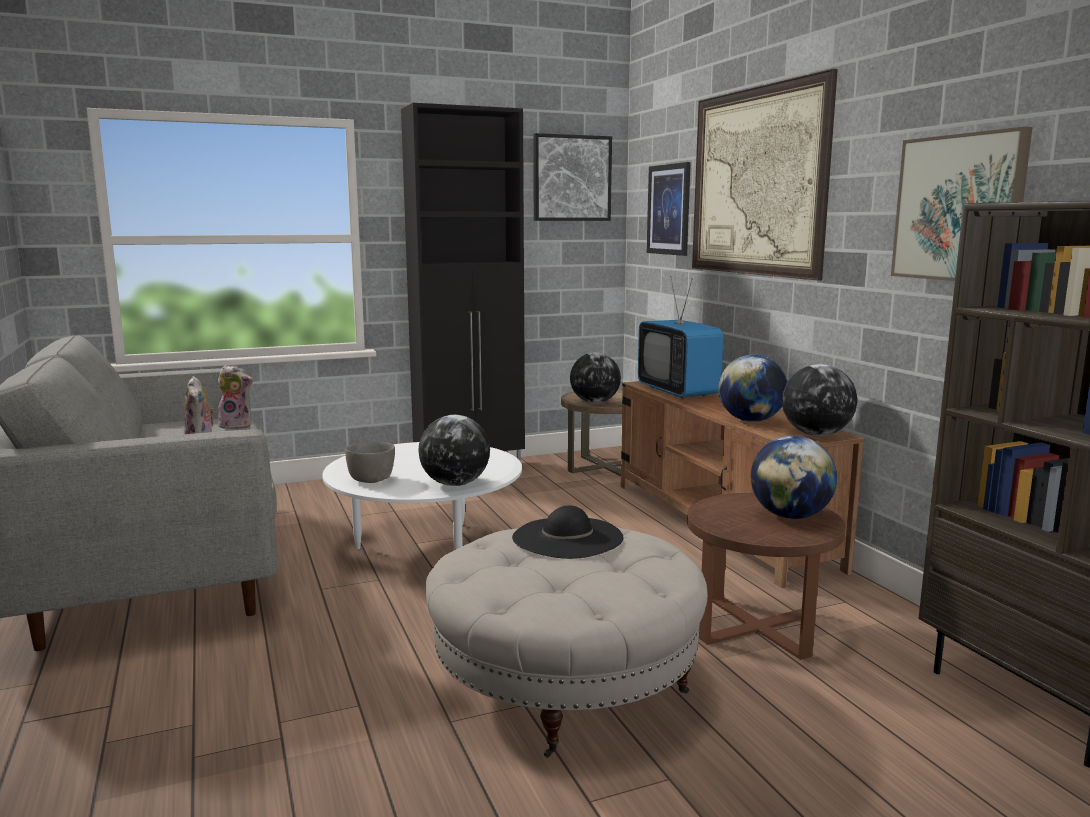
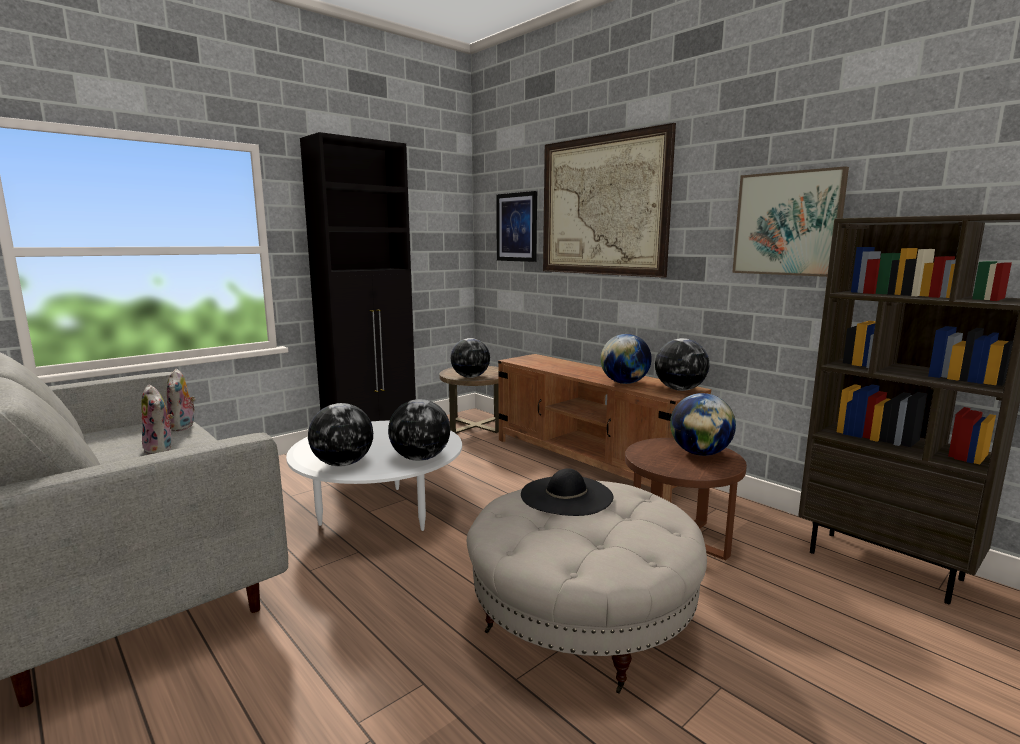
camera: 20 degrees left, 0 degrees up
plush toy [218,365,253,429] -> plush toy turned 90 degrees clockwise [167,369,196,431]
grey bowl [345,442,395,483] -> globe [308,403,373,466]
picture [533,133,612,221] -> none
television [638,276,724,399] -> none

